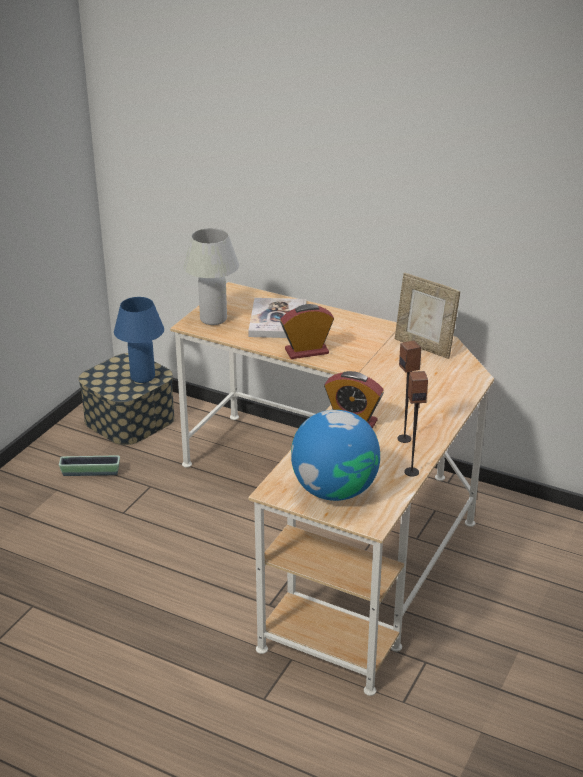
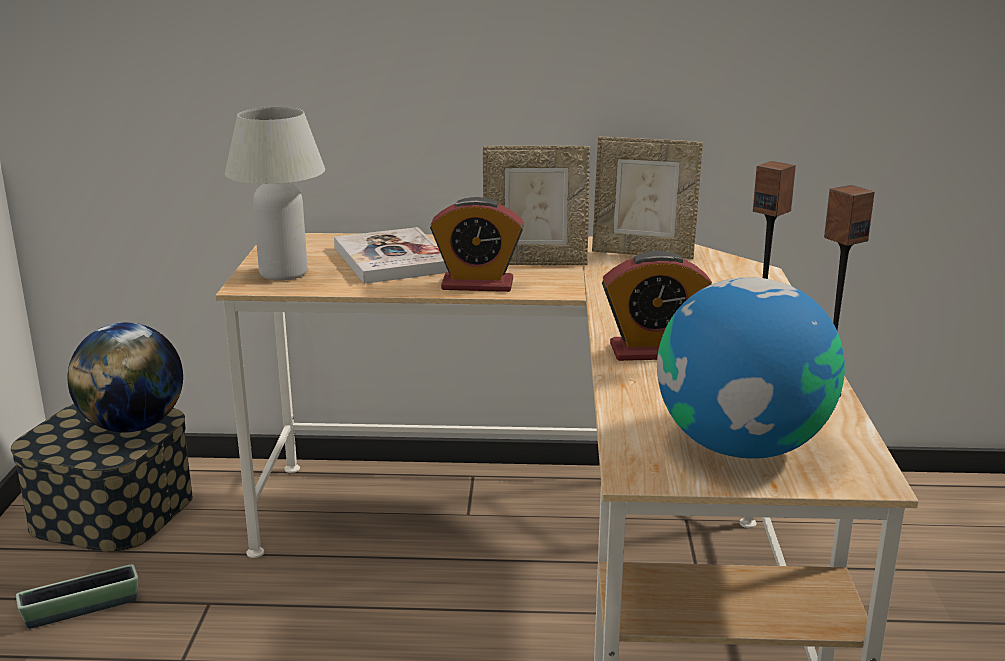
camera: 25 degrees left, 10 degrees down
blue table lamp [114,297,164,383] -> globe [67,322,183,433]
alarm clock [280,304,334,359] -> alarm clock turned 135 degrees counterclockwise [430,197,524,292]
none -> picture frame [483,146,590,265]

